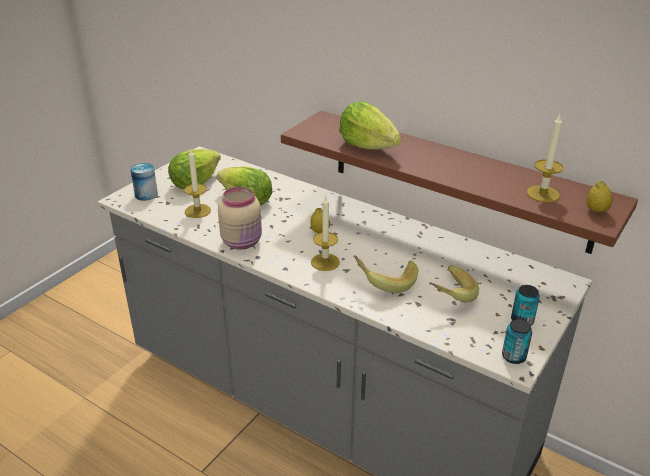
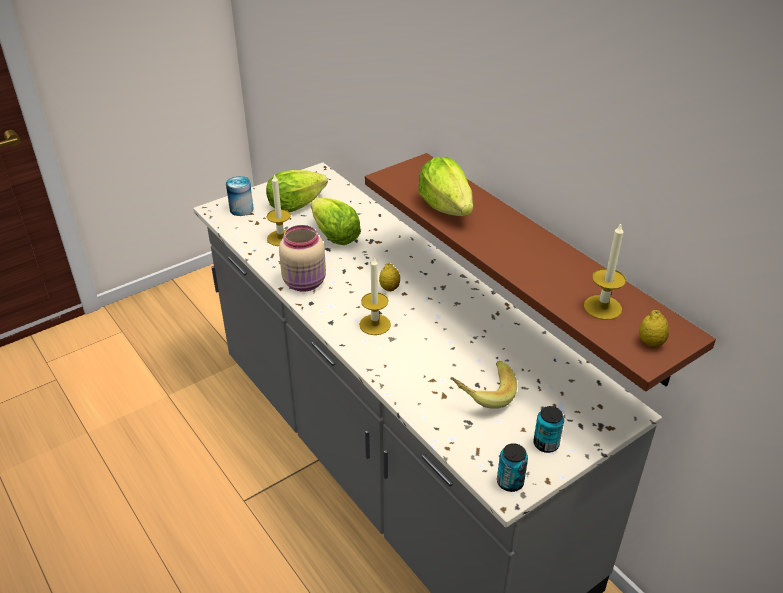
camera: 20 degrees right, 5 degrees up
banana [353,255,418,293] -> none

